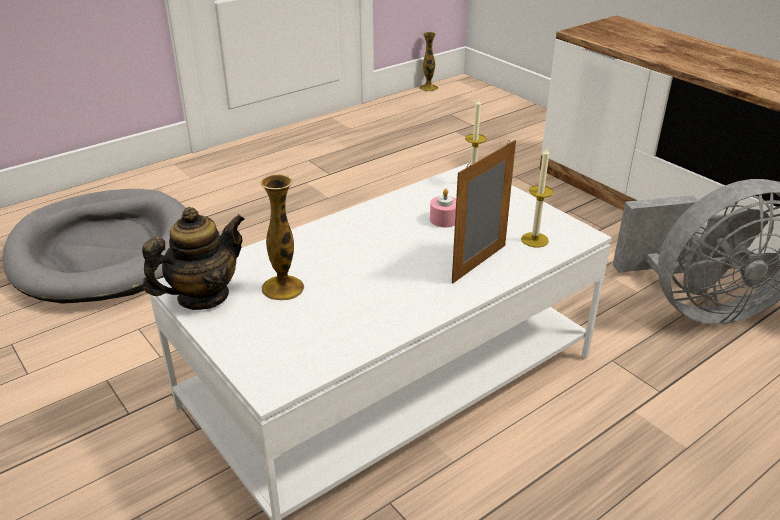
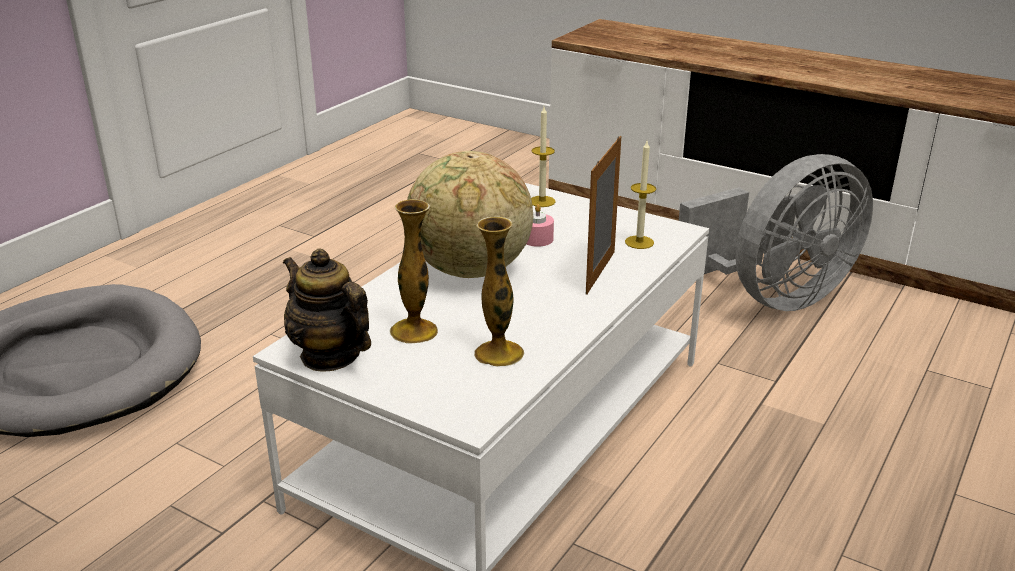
camera: 20 degrees left, 5 degrees down
teapot [142,207,245,310] -> teapot turned 75 degrees counterclockwise [283,248,371,372]
vase [419,32,438,91] -> vase moved to [474,217,524,366]
none -> globe [407,151,533,278]

